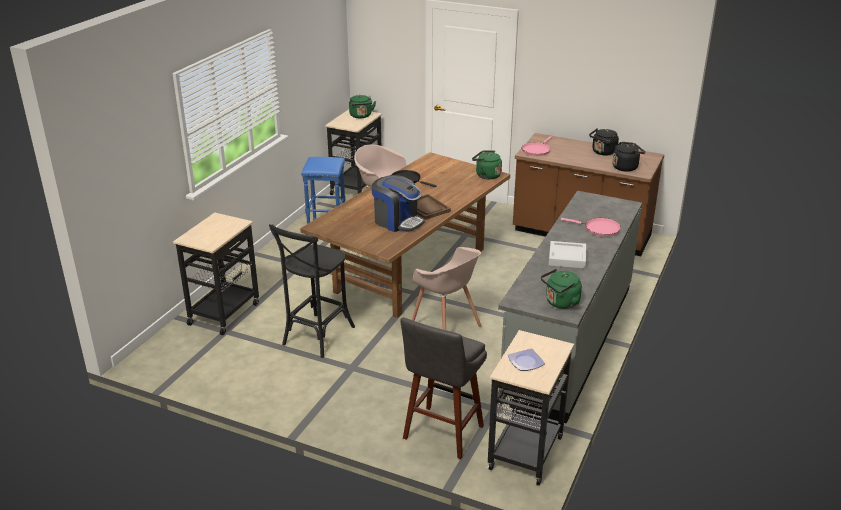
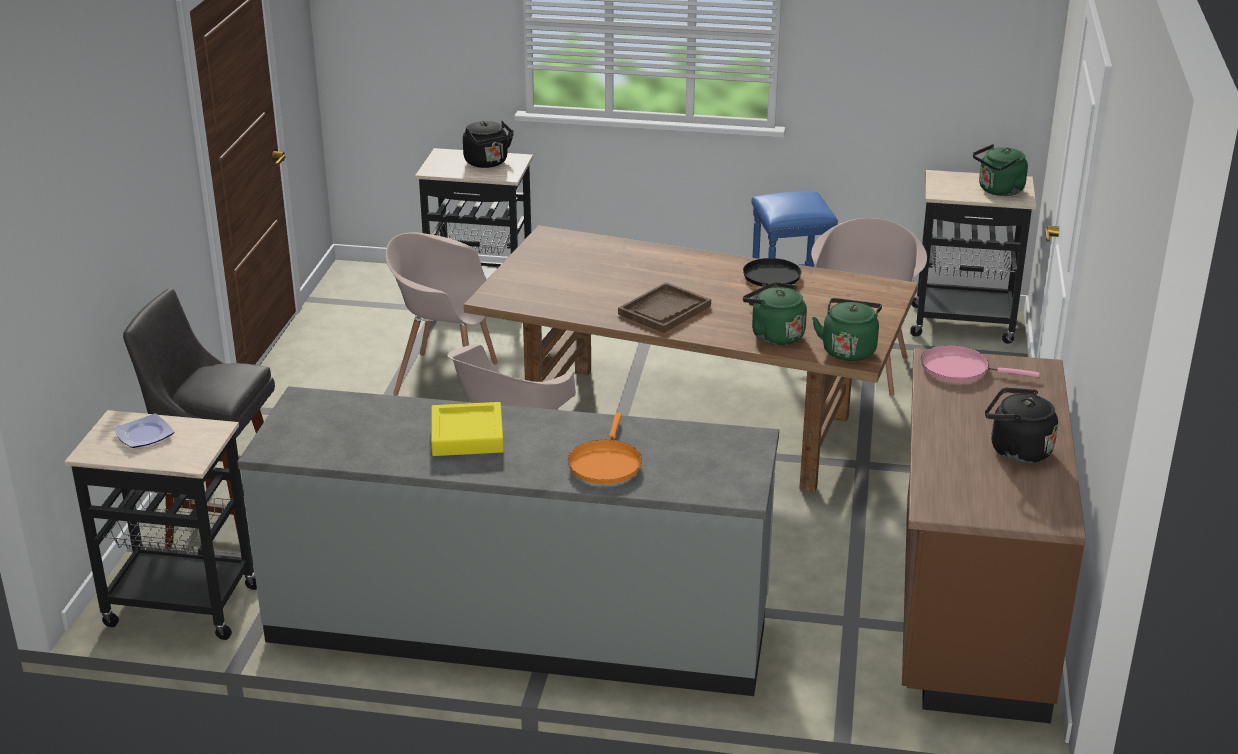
camera: 75 degrees right, 0 degrees up
black stool [269,224,355,358] -> beige chair [386,232,498,395]
coffee machine [371,175,425,232] -> none
green kettle [541,269,582,309] -> green kettle moved to [743,282,807,345]
grey tray [549,241,586,269] -> yellow tray [431,402,504,456]
pink frying pan [561,218,621,236] -> orange frying pan [568,413,642,484]
black kettle [612,142,645,172] -> black kettle moved to [463,121,514,168]

